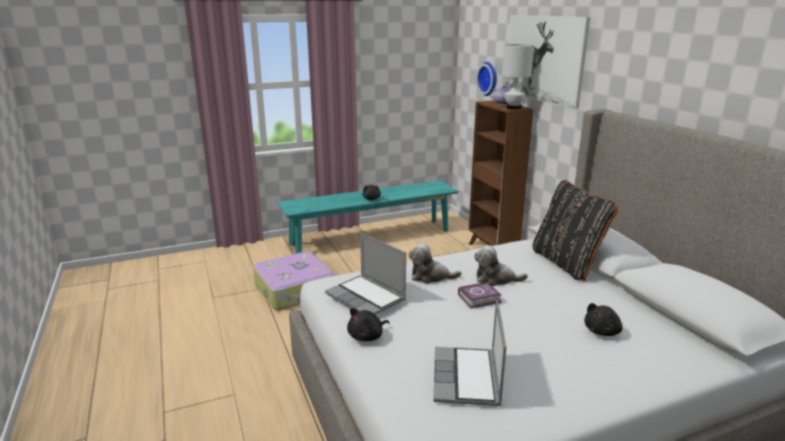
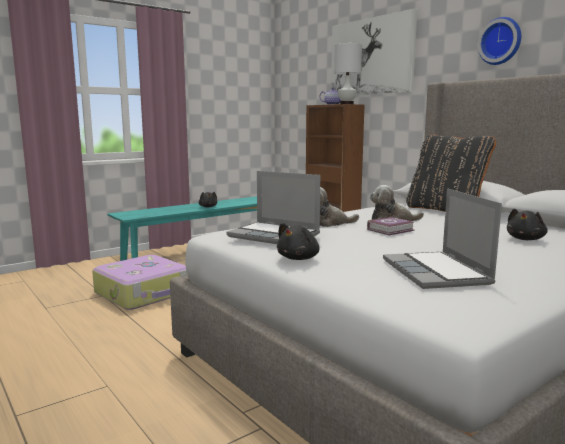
camera: 15 degrees left, 10 degrees down
wall clock [476,62,497,96] -> wall clock moved to [478,17,521,65]

